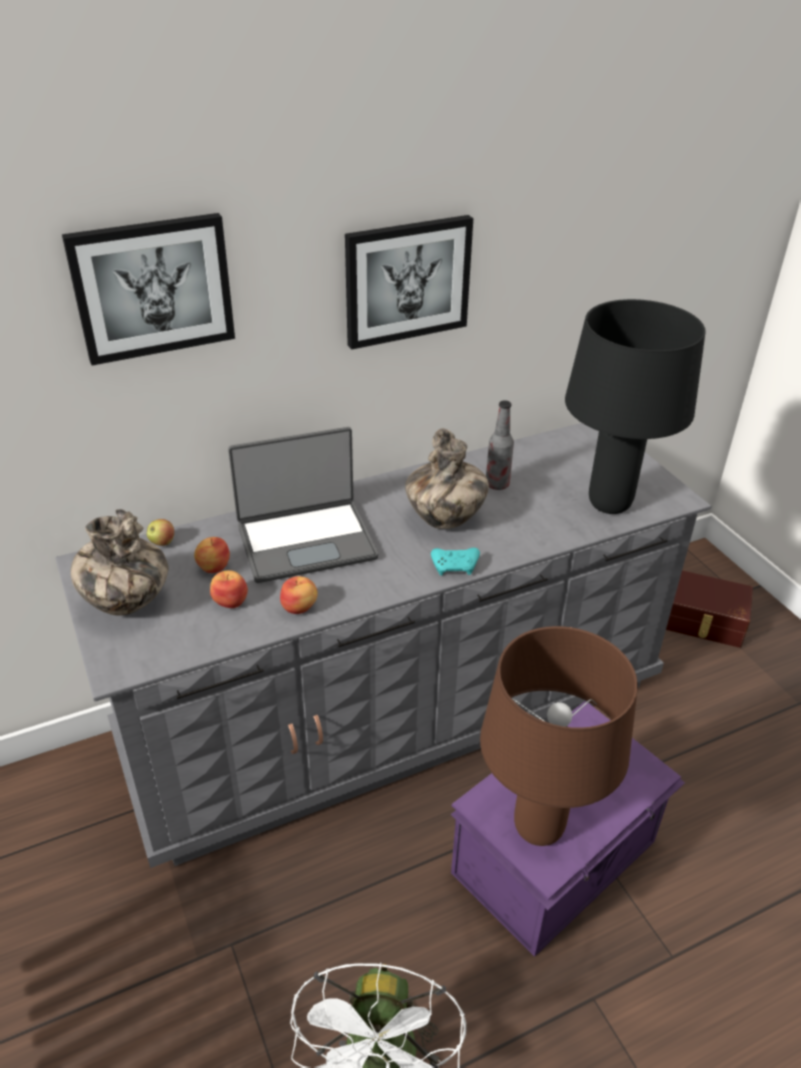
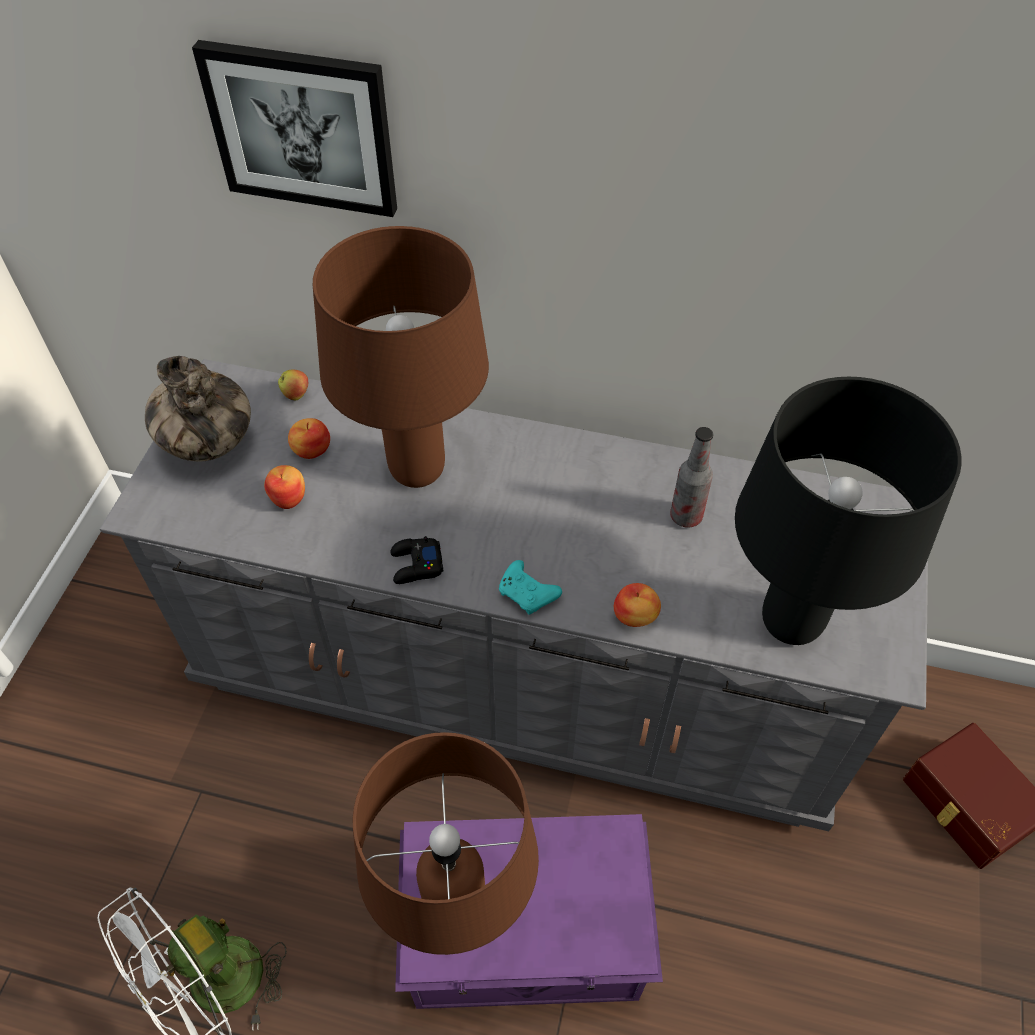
camera: 40 degrees right, 15 degrees up
laptop [228,427,378,583] -> brown table lamp [313,226,489,488]
apple [280,576,318,614] -> apple moved to [614,583,661,627]
picture [345,215,473,350] -> none
vase [405,428,489,529] -> none
none -> black game controller [390,536,444,584]

